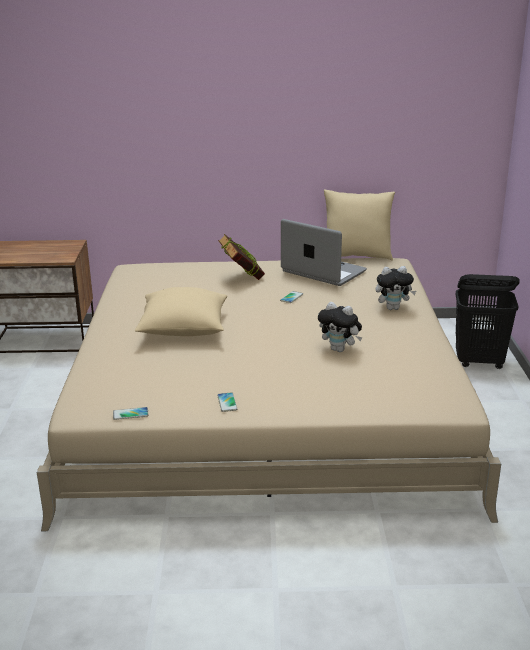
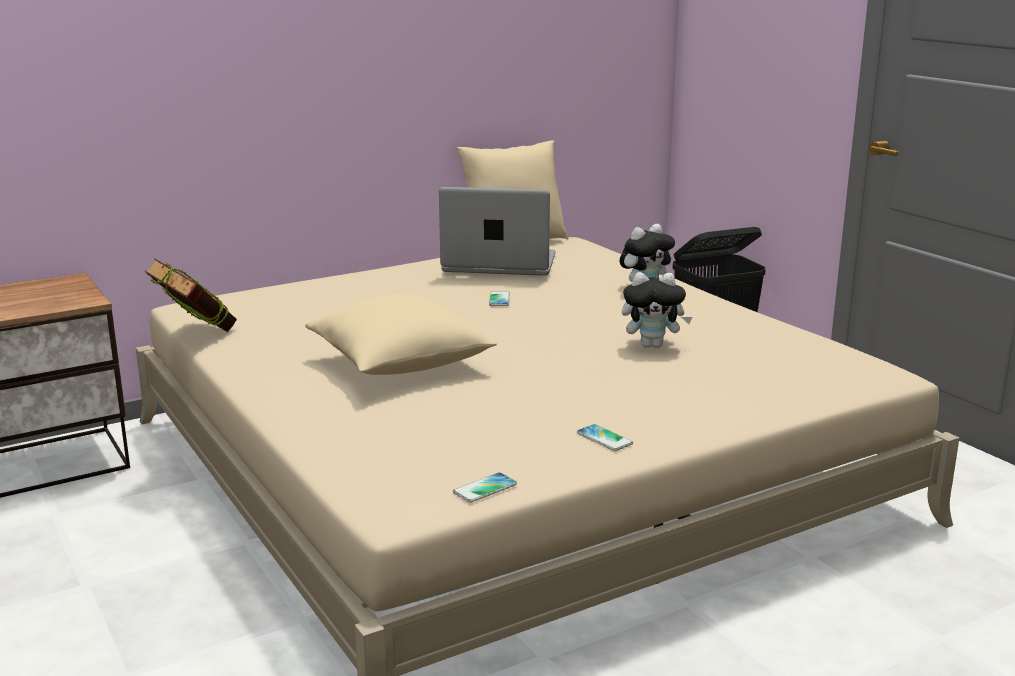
camera: 30 degrees left, 5 degrees down
book [218,234,265,280] -> book moved to [144,258,237,332]

